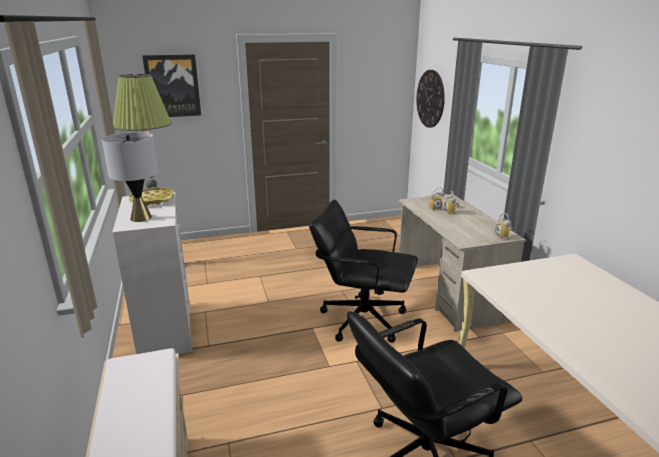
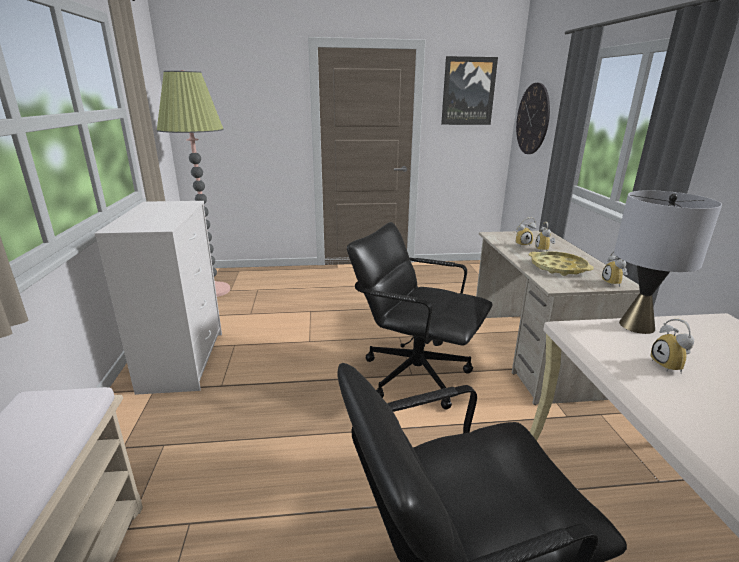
camera: 10 degrees right, 0 degrees up
grey table lamp [102,132,158,222] -> grey table lamp moved to [614,190,722,334]
yellow tray [129,187,174,206] -> yellow tray moved to [529,251,594,276]
picture [142,54,201,117] -> picture moved to [441,56,498,125]
none -> alarm clock [651,319,694,373]

